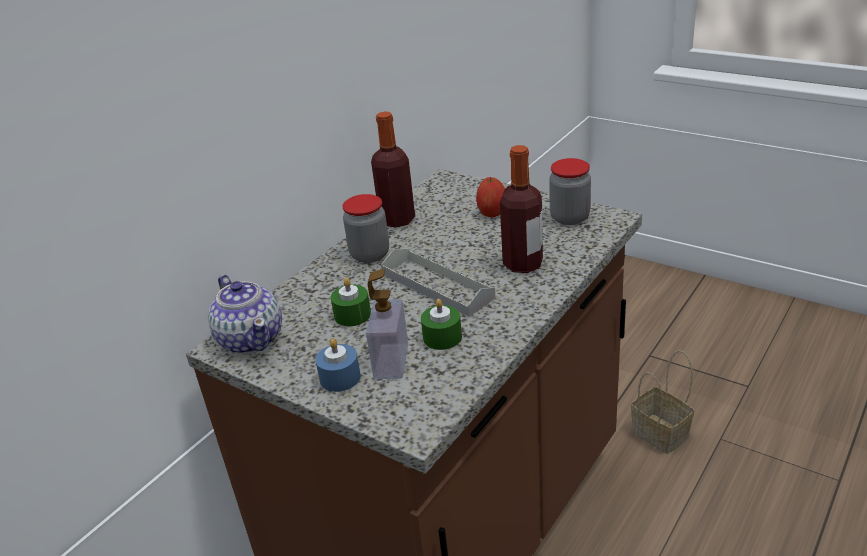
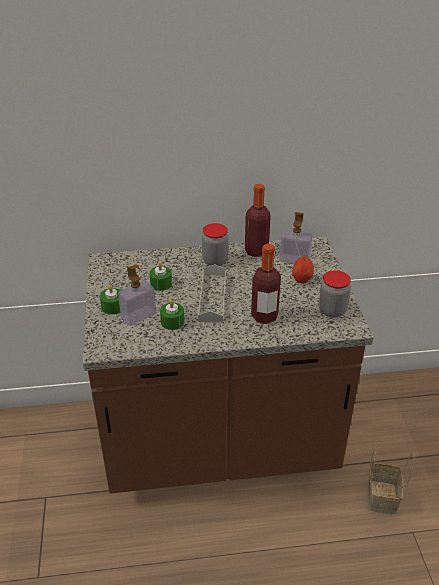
camera: 45 degrees right, 5 degrees up
teapot [208,275,282,354] -> none
blue candle [315,339,361,392] -> green candle [100,285,121,315]
none -> soap dispenser [279,212,312,264]

